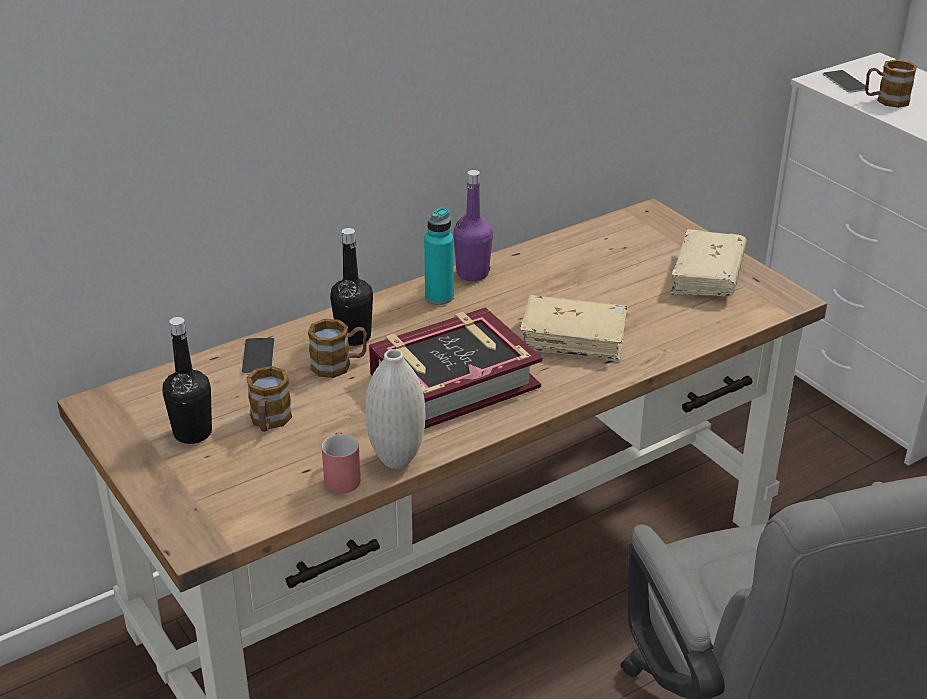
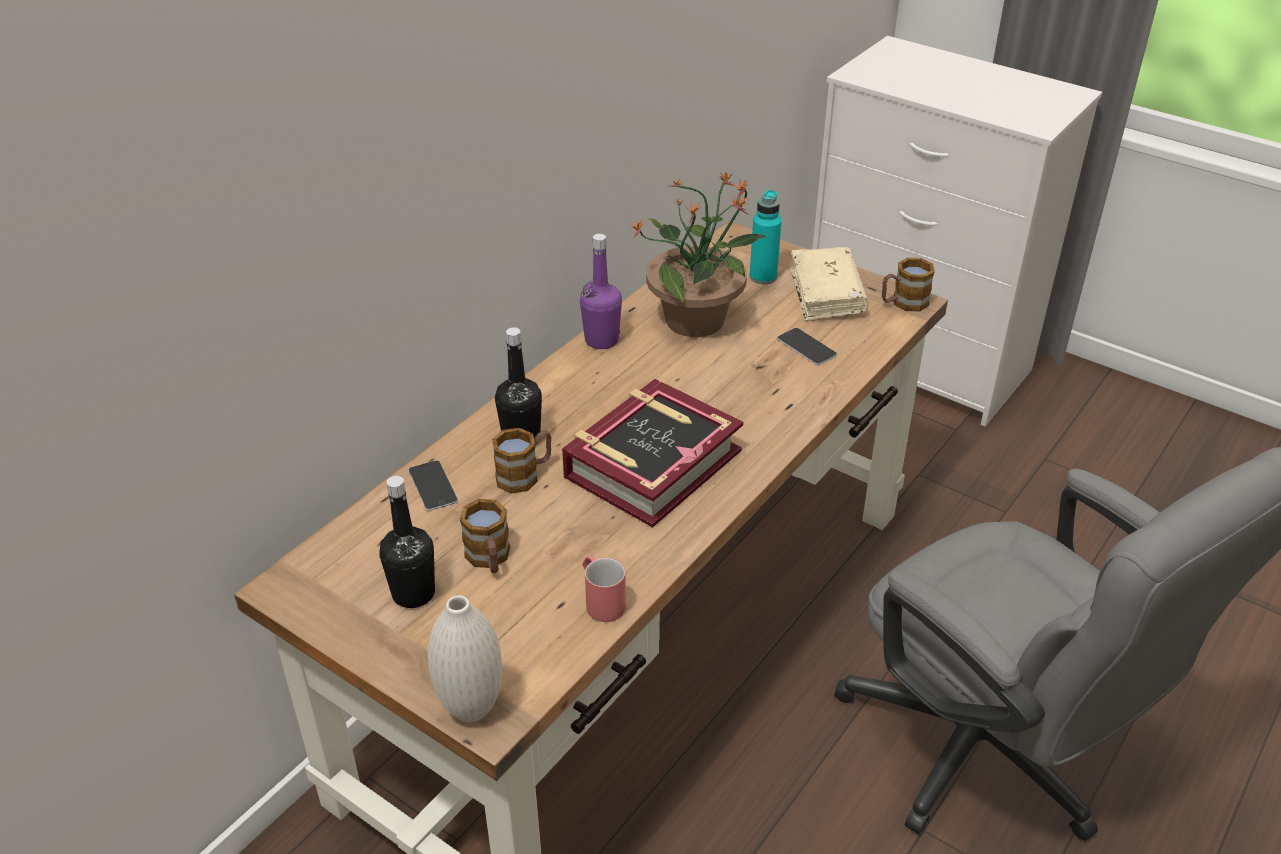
camera: 20 degrees left, 5 degrees up
white vase [365,349,426,469] -> white vase moved to [428,595,502,722]
turquoise bottle [424,207,454,305] -> turquoise bottle moved to [749,190,782,284]
beige book [520,295,627,362] -> none
phone [823,70,869,93] -> phone moved to [777,328,837,365]
mug [865,59,917,108] -> mug moved to [882,258,935,311]
none -> potted plant [629,171,767,337]

